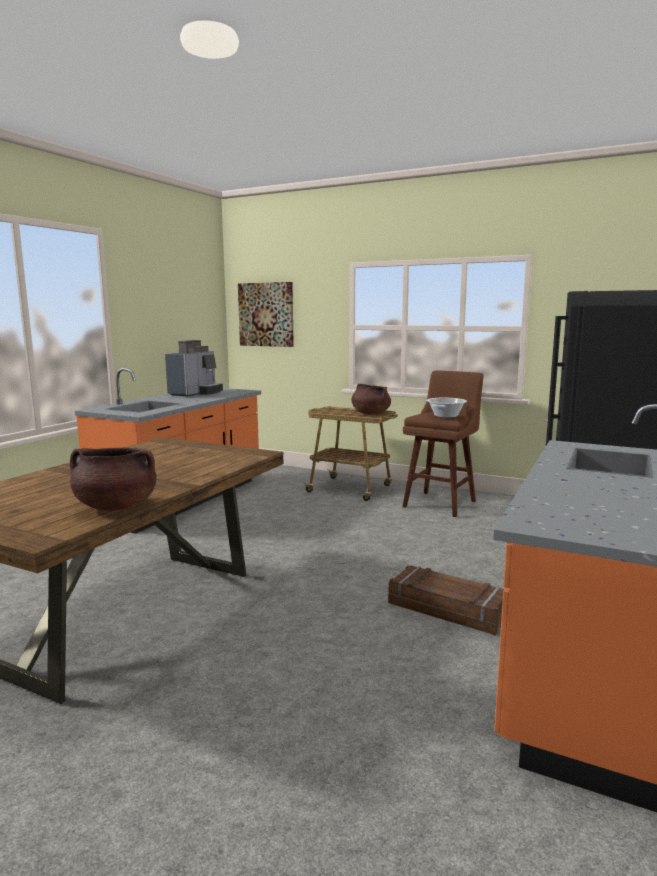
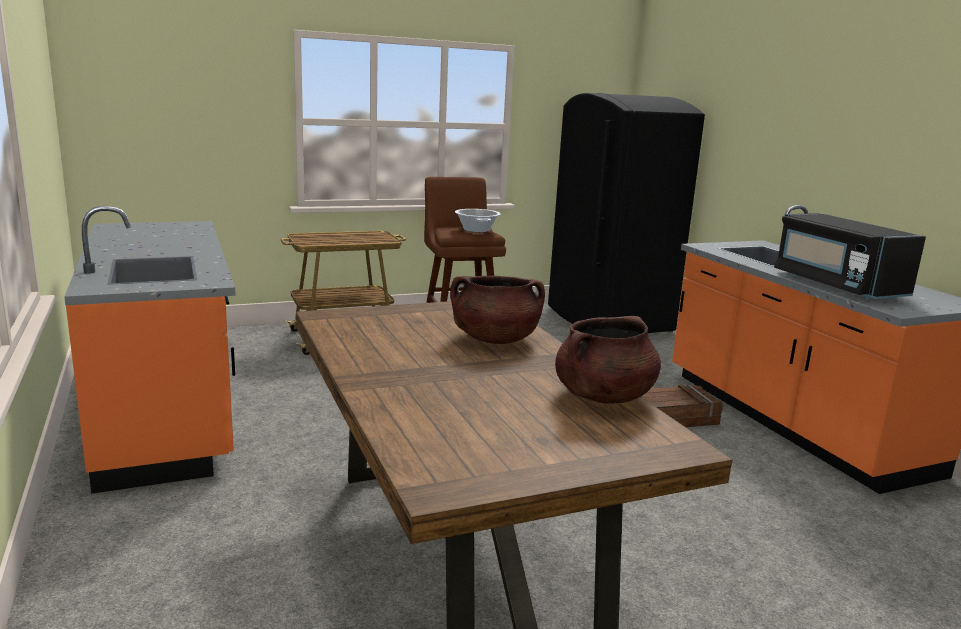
camera: 50 degrees left, 5 degrees up
coffee machine [165,340,223,397] -> none
picture [238,282,294,347] -> none
brown cooking pot [351,383,391,414] -> brown cooking pot moved to [450,276,545,344]
none -> black microwave [774,213,926,300]

